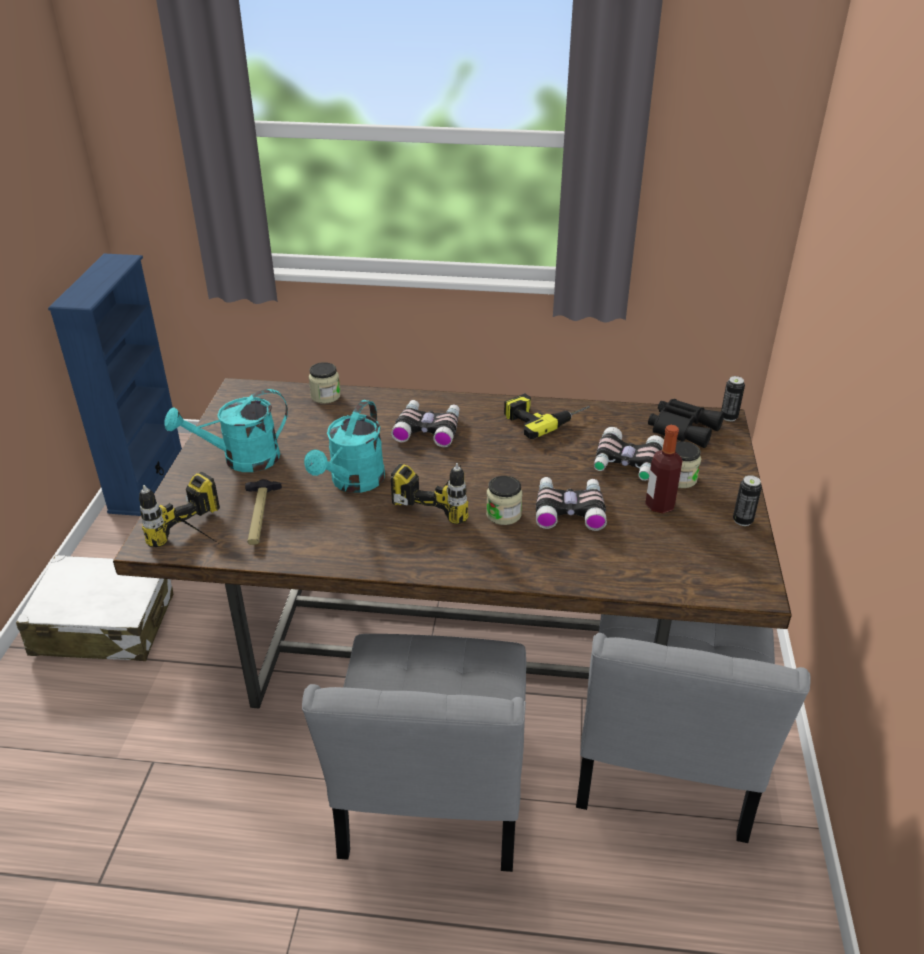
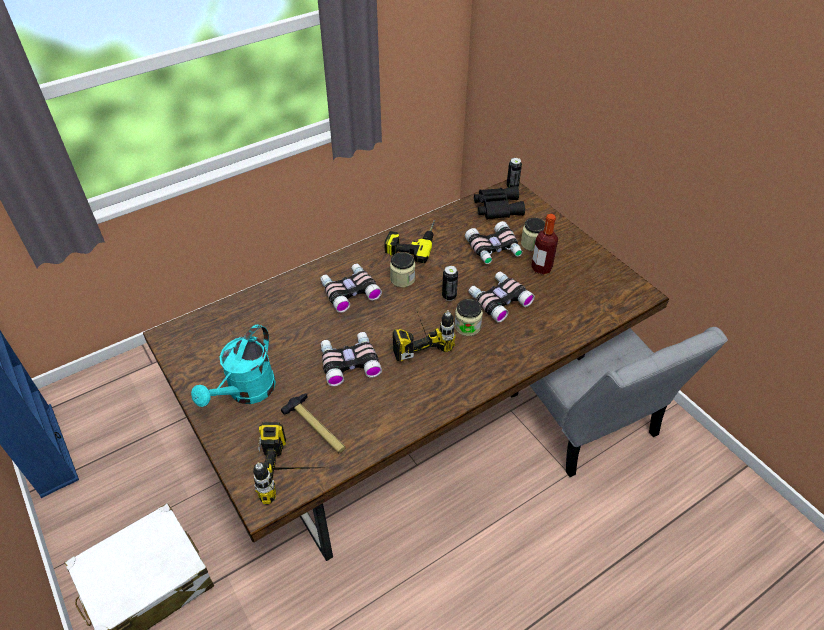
camera: 40 degrees left, 10 degrees up
grey chair [302,634,526,872] -> none
turquoise watering can [304,400,385,493] -> binoculars [321,332,382,386]
jar [308,362,341,404] -> jar moved to [390,252,415,287]
can [733,475,762,526] -> can moved to [442,266,458,301]

